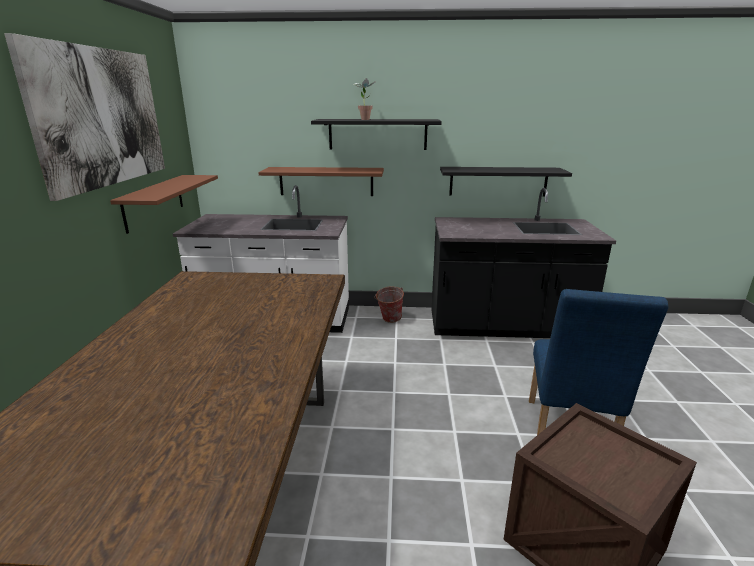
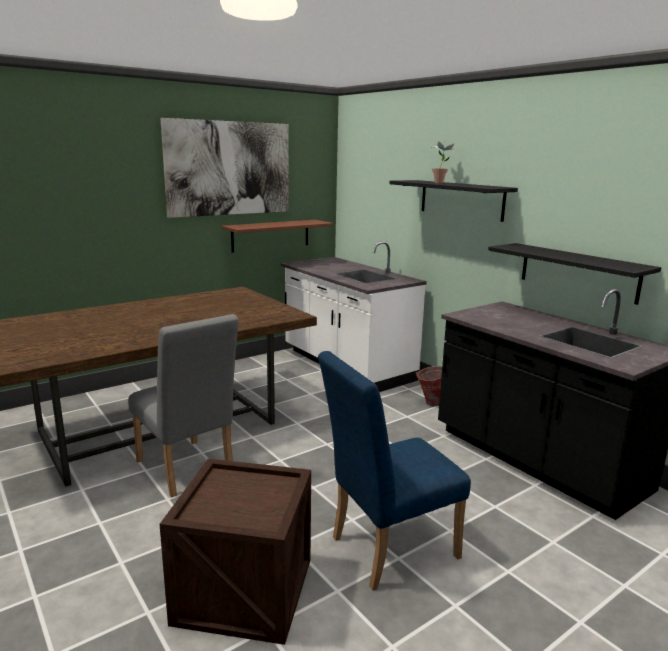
camera: 50 degrees right, 5 degrees down
brown shelf [258,167,384,196] -> none
none -> grey chair [128,314,239,497]

